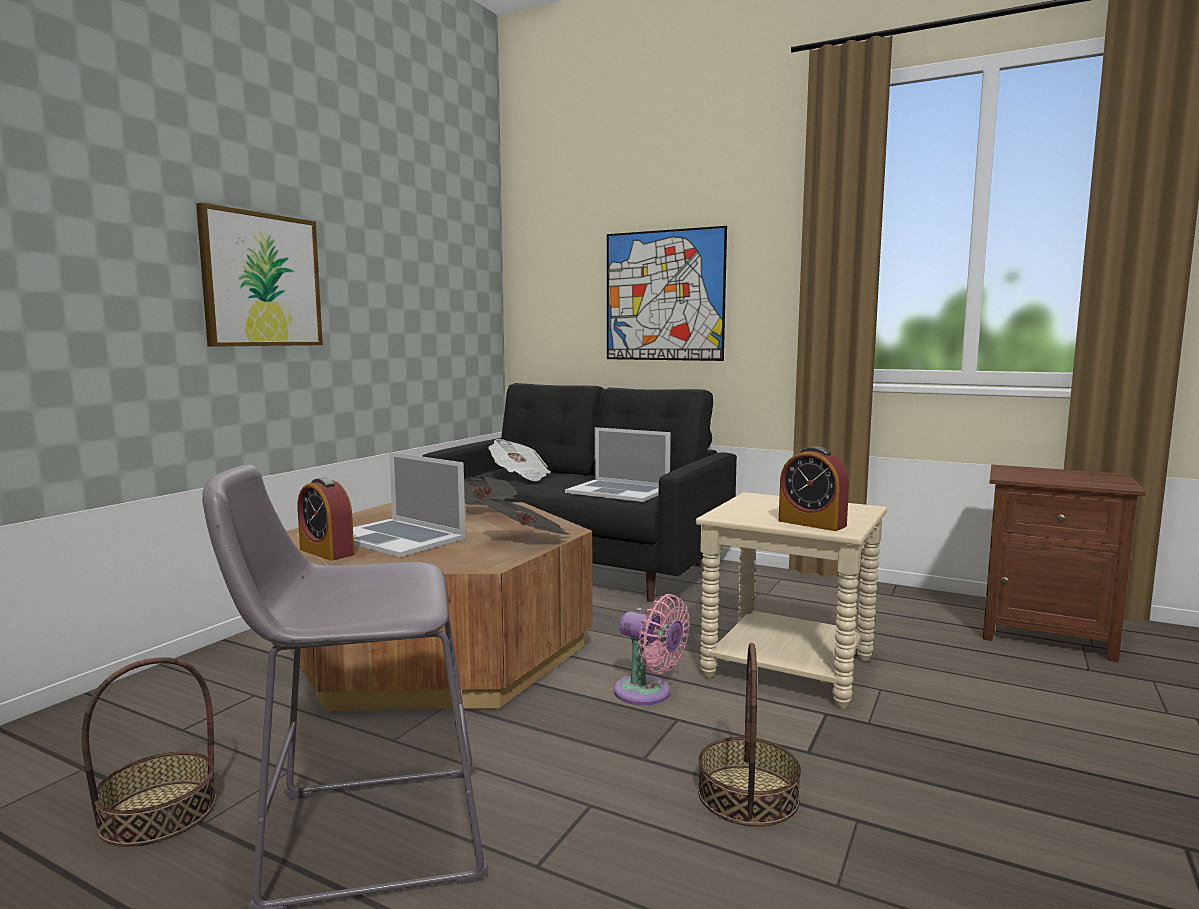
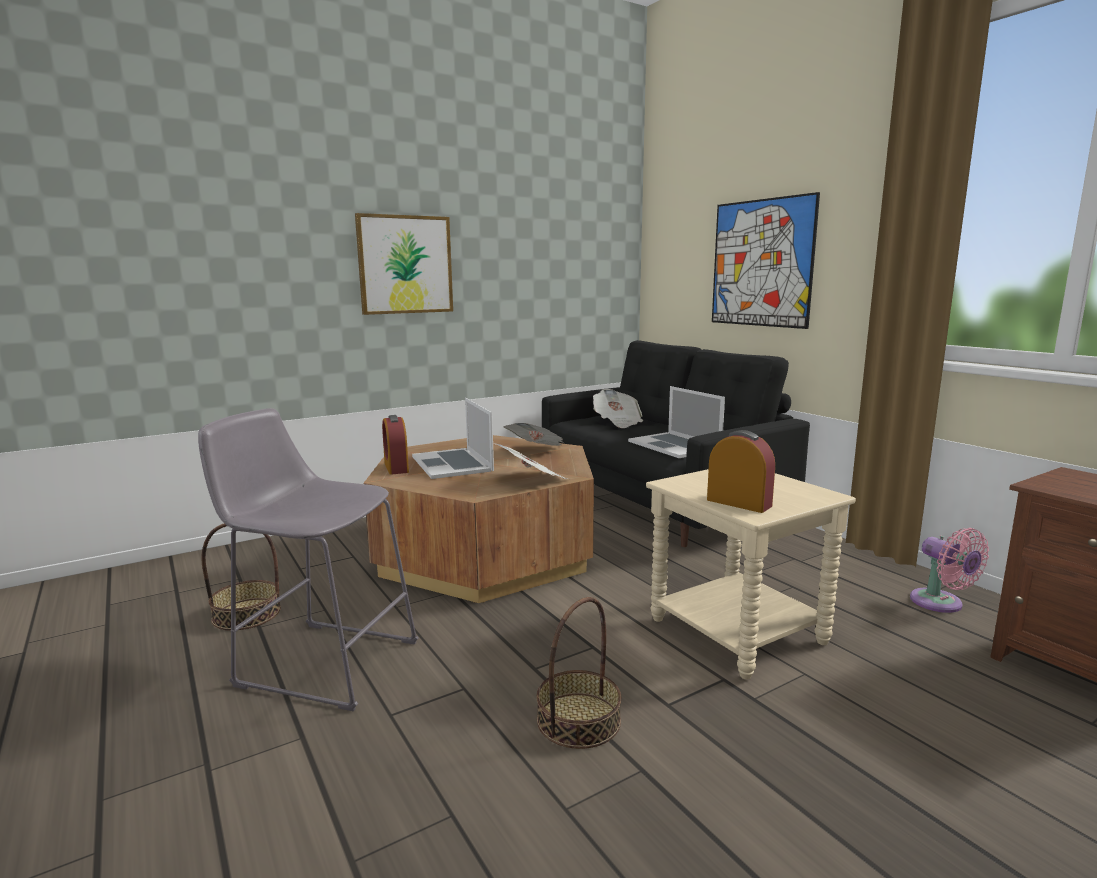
camera: 30 degrees right, 5 degrees up
pink fan [614,594,690,705] -> pink fan moved to [910,528,989,613]
alarm clock [779,446,849,531] -> alarm clock turned 150 degrees clockwise [707,430,775,513]

